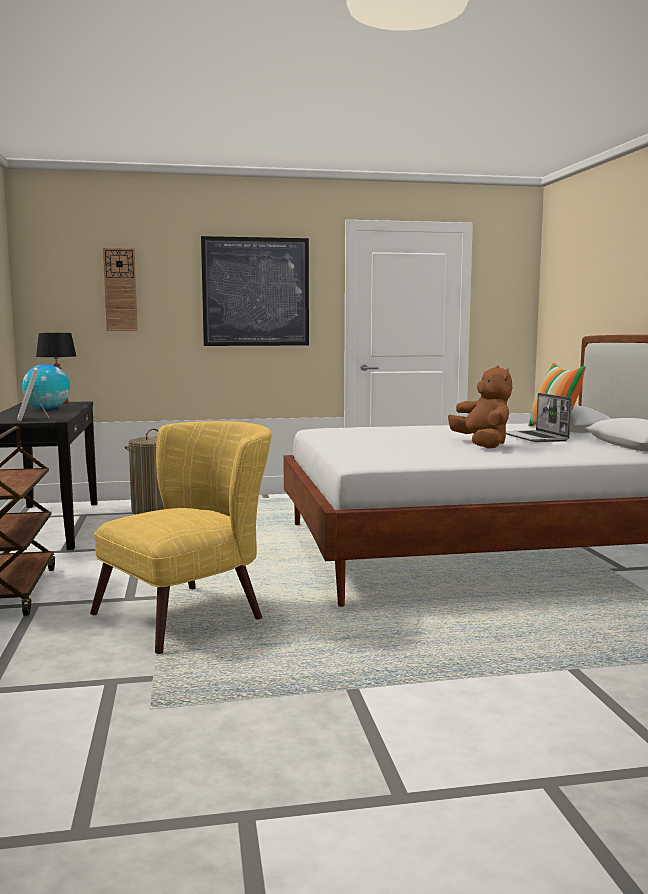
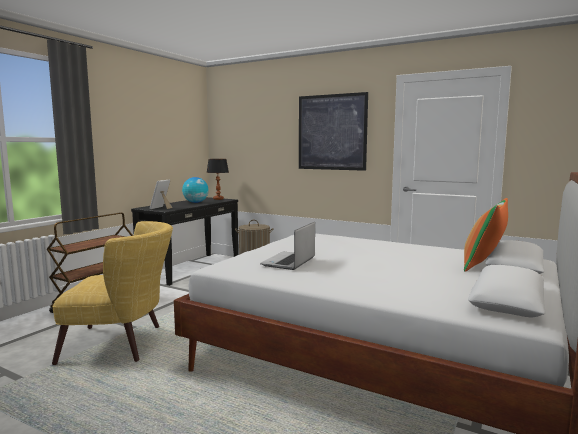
camera: 40 degrees right, 0 degrees up
wall clock [103,248,138,331] -> none
brown plush toy [448,366,512,448] -> none
laptop [506,393,571,442] -> laptop moved to [260,222,315,270]

